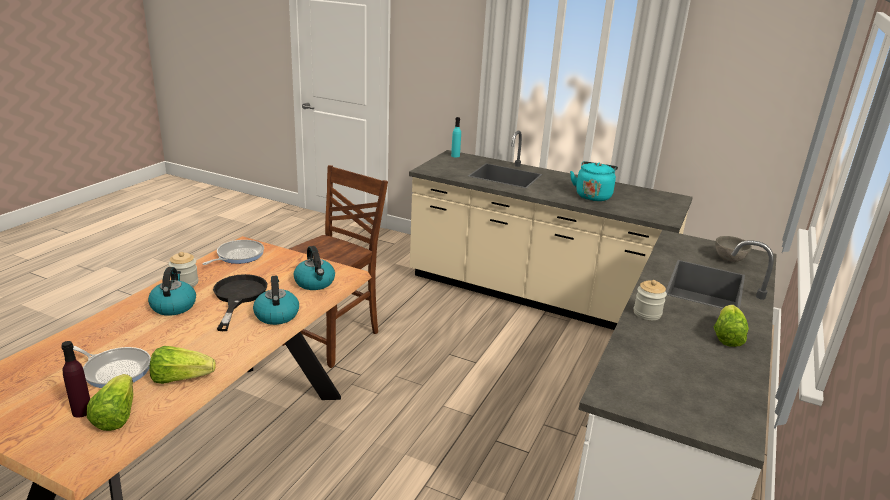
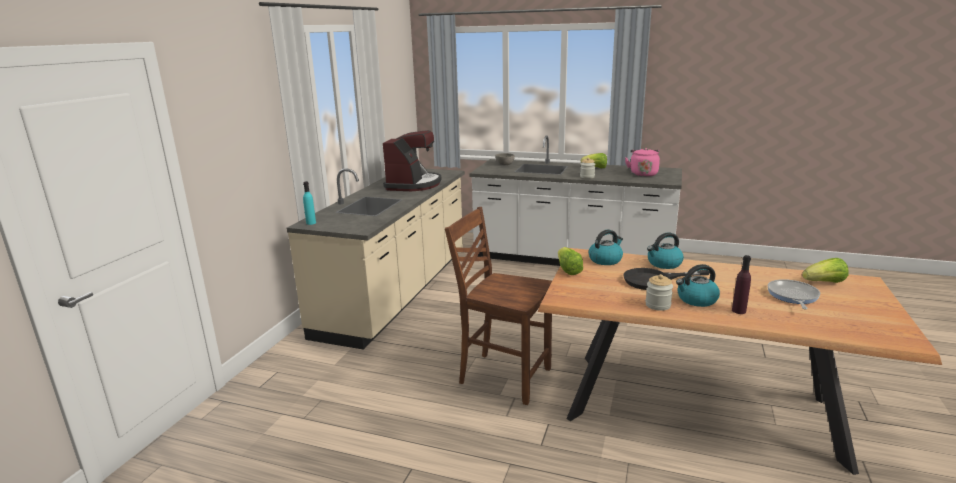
camera: 95 degrees left, 5 degrees down
purple bottle [61,341,90,418] -> purple bottle moved to [732,255,751,314]
lettuce [149,346,216,384] -> lettuce moved to [558,247,583,275]
frying pan [203,240,264,265] -> none
turquoise kettle [570,161,618,201] -> coffee machine [383,130,441,191]
none -> pink kettle [625,148,660,177]

